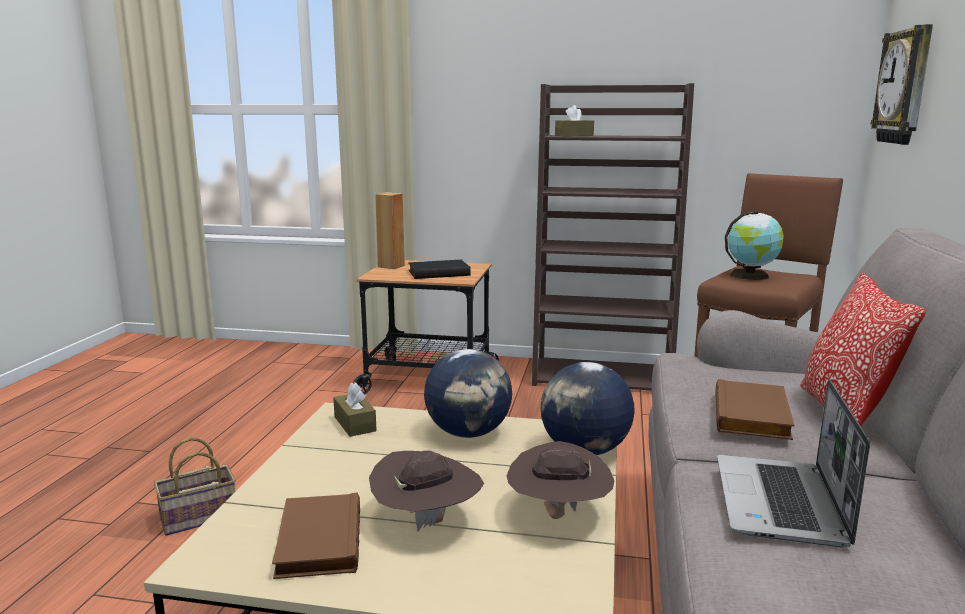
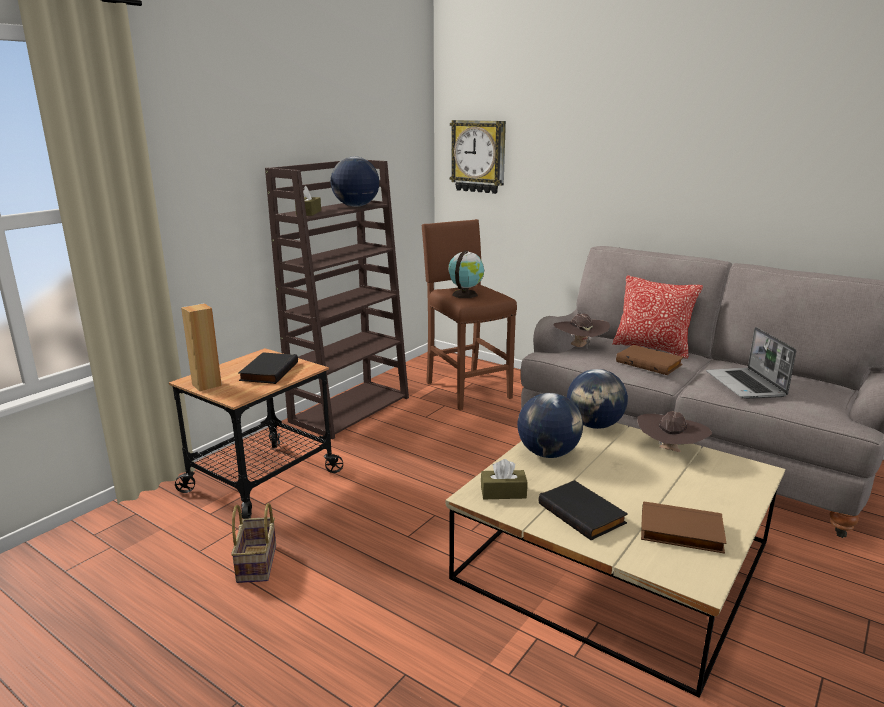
camera: 65 degrees left, 5 degrees up
basket [154,437,236,536] -> basket moved to [231,503,276,583]
brown hat [369,451,484,532] -> brown hat moved to [554,313,610,348]
laptop [717,379,870,547] -> laptop turned 45 degrees clockwise [706,327,796,399]
none -> globe [331,157,379,207]
none -> black book [539,480,628,540]

